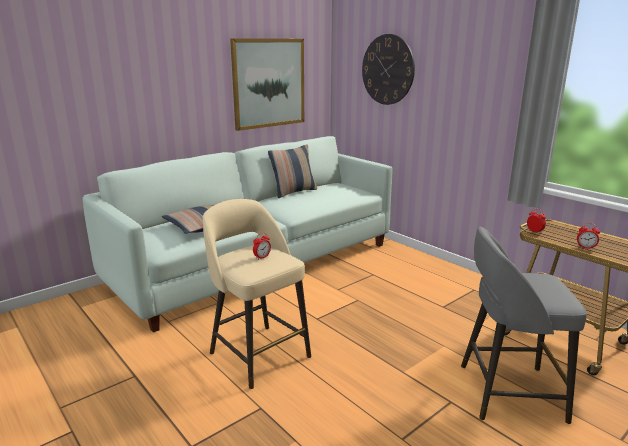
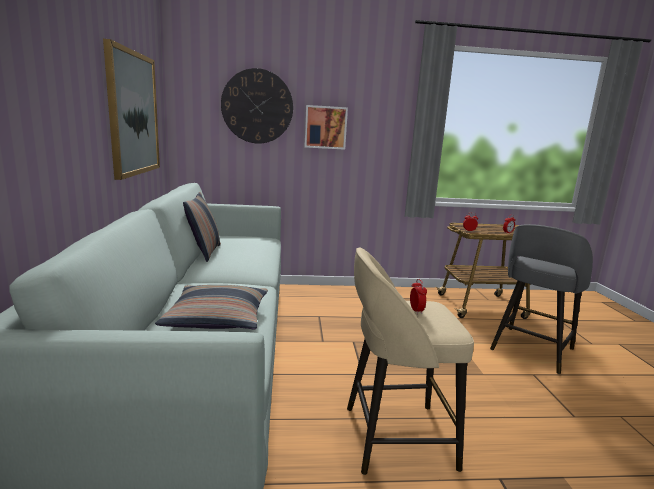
camera: 55 degrees left, 5 degrees down
none -> picture [305,105,348,150]

